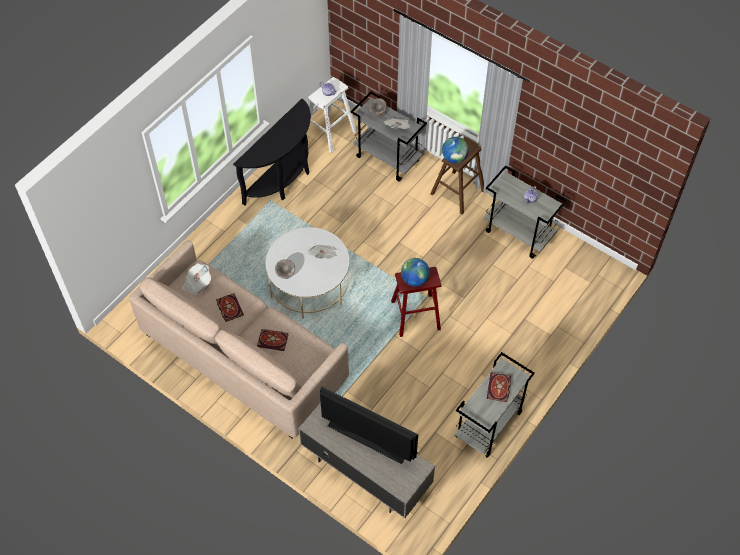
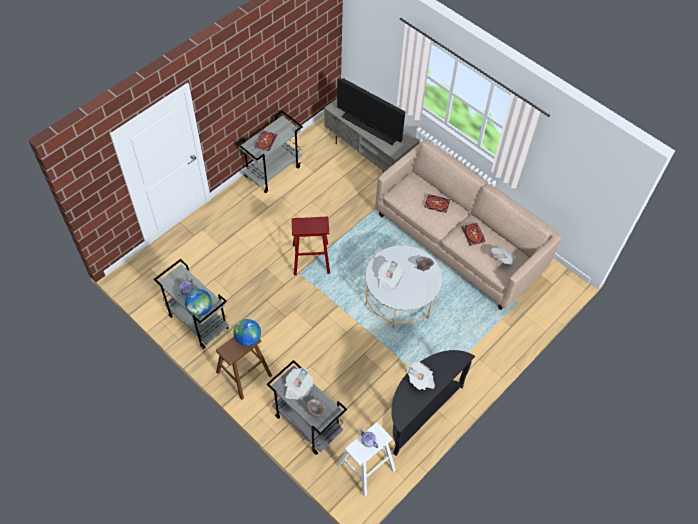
camera: 175 degrees left, 0 degrees up
globe [401,258,430,287] -> globe moved to [185,289,212,316]
none -> newspaper [407,361,435,390]

